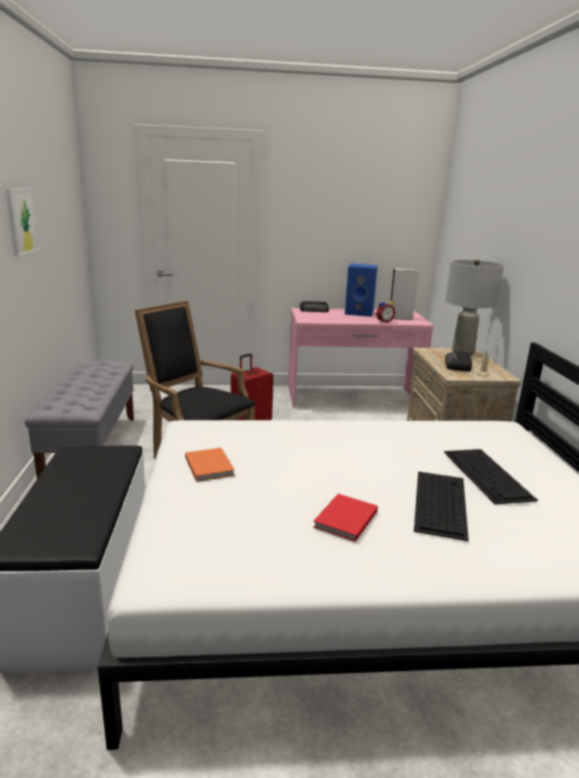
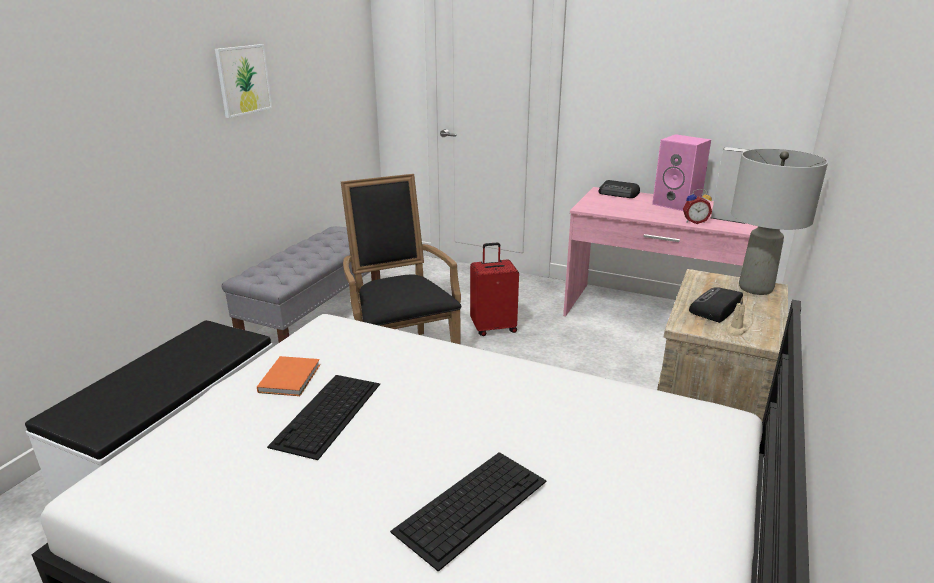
camera: 30 degrees right, 5 degrees up
red book [313,494,378,542] -> none
blue speaker [345,263,378,317] -> pink speaker [652,134,711,211]
keyboard [444,449,538,504] -> keyboard moved to [267,375,380,460]

